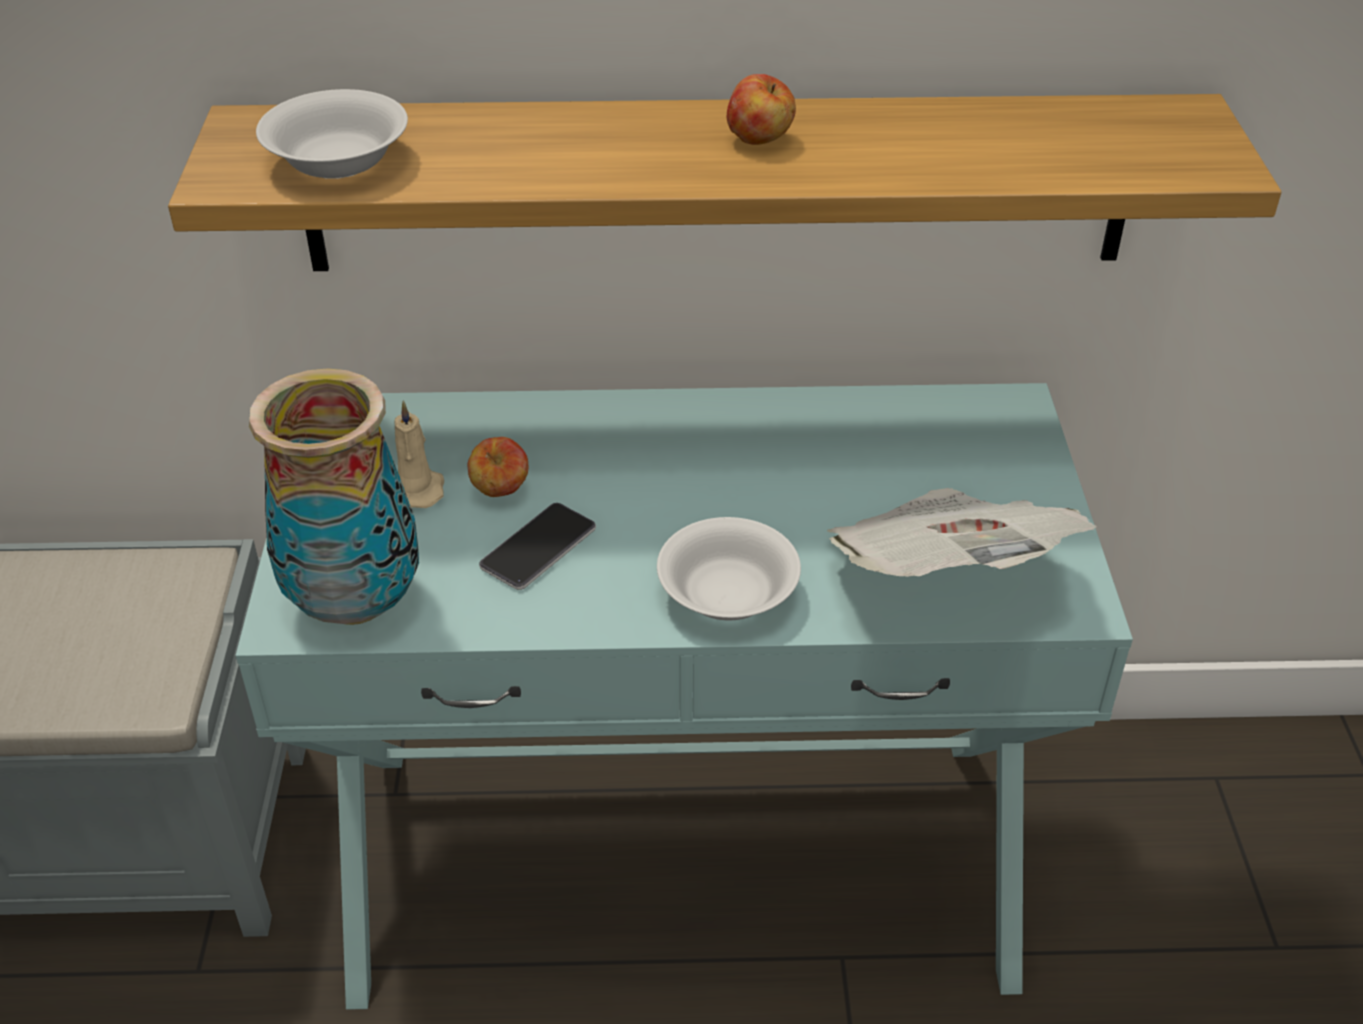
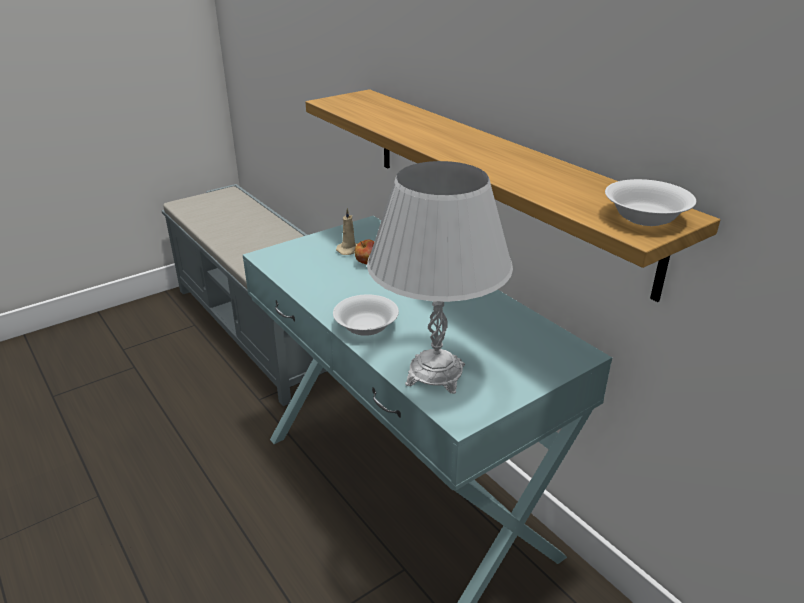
camera: 55 degrees right, 10 degrees down
vase [249,368,419,625] -> none
white bowl [256,89,408,179] -> white bowl moved to [605,179,696,226]
phone [479,503,596,590] -> none
apple [727,74,796,145] -> none
newspaper [827,488,1097,577] -> white table lamp [367,161,513,394]

